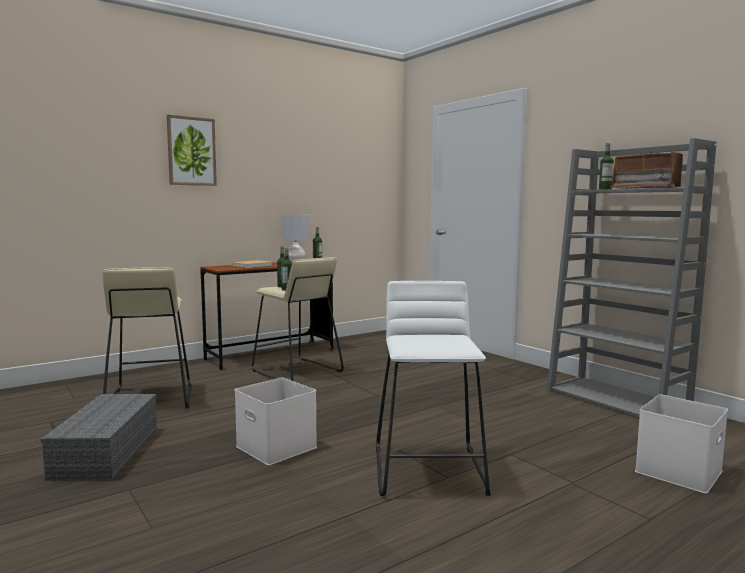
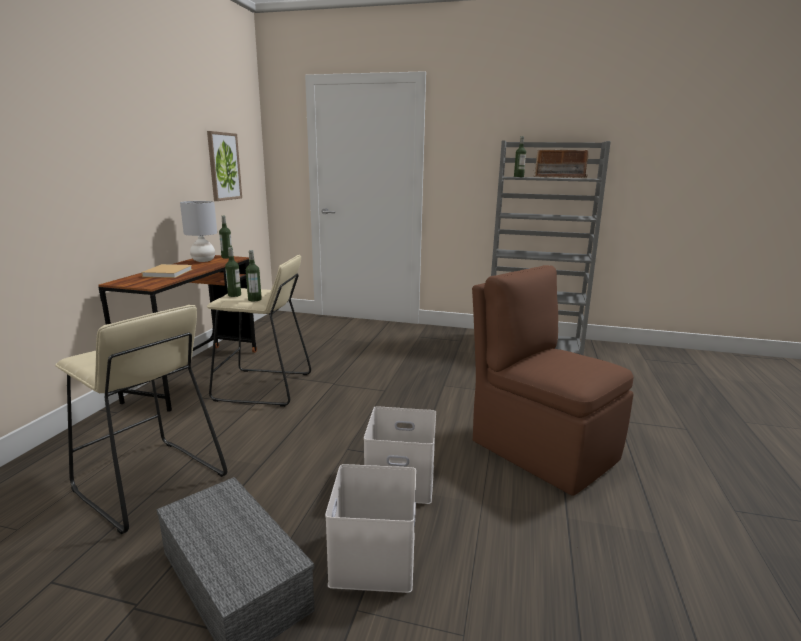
camera: 40 degrees left, 10 degrees up
picture [167,115,217,186] -> picture moved to [207,131,242,201]
white stool [376,281,490,496] -> brown chair [472,265,634,496]
white storage box [635,394,728,494] -> white storage box moved to [325,464,416,593]

